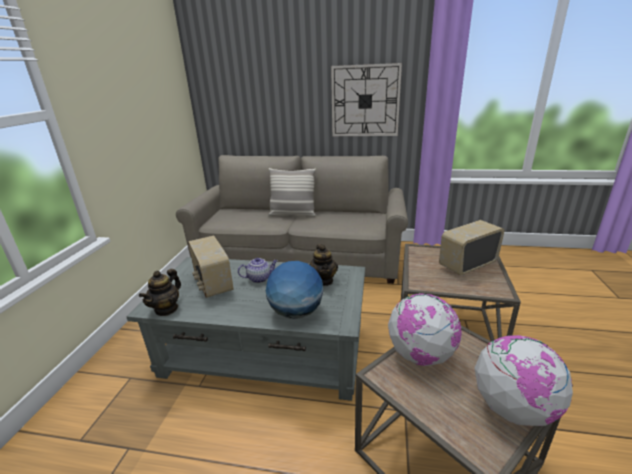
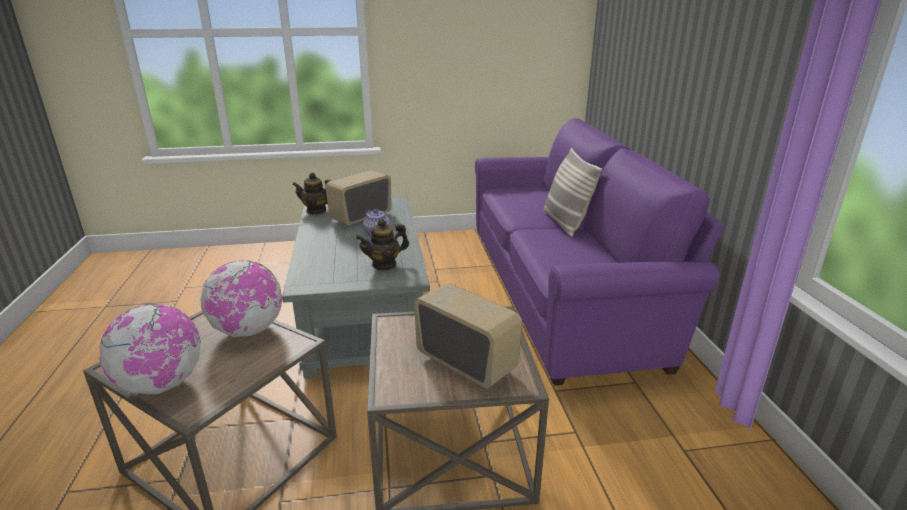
camera: 70 degrees right, 0 degrees up
beige sofa [176,155,408,284] -> purple sofa [475,118,724,386]
globe [266,261,323,319] -> none
wall clock [331,63,402,136] -> none

